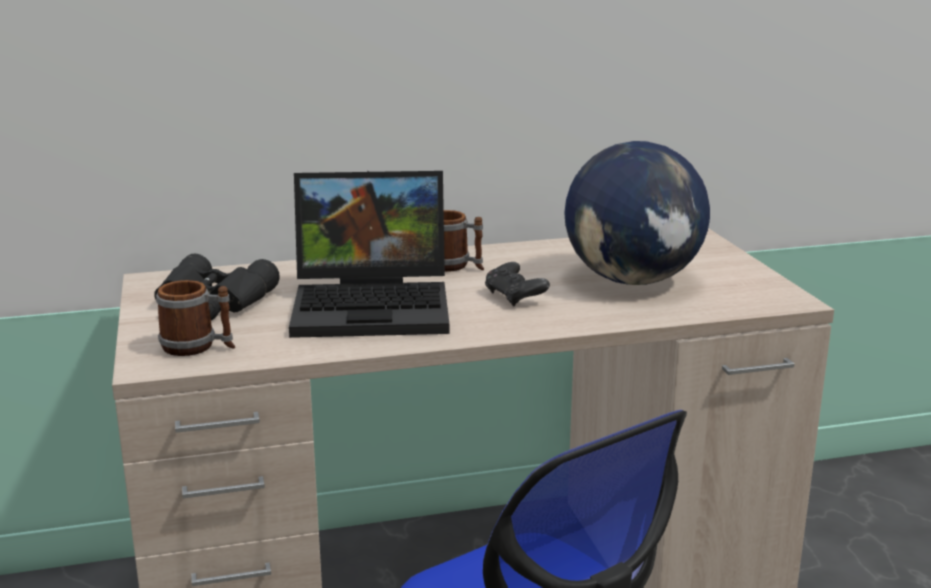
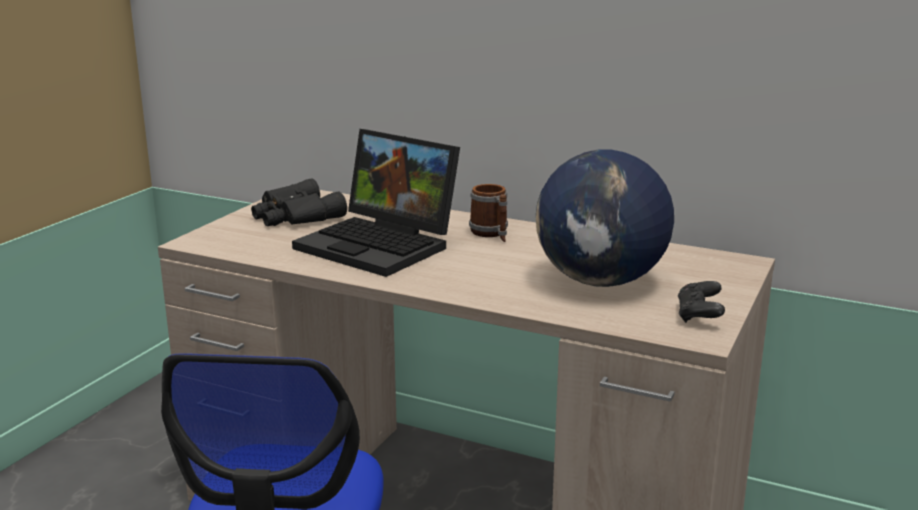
camera: 40 degrees right, 0 degrees up
mug [156,280,235,356] -> none
black game controller [485,262,550,307] -> black game controller moved to [678,281,725,323]

